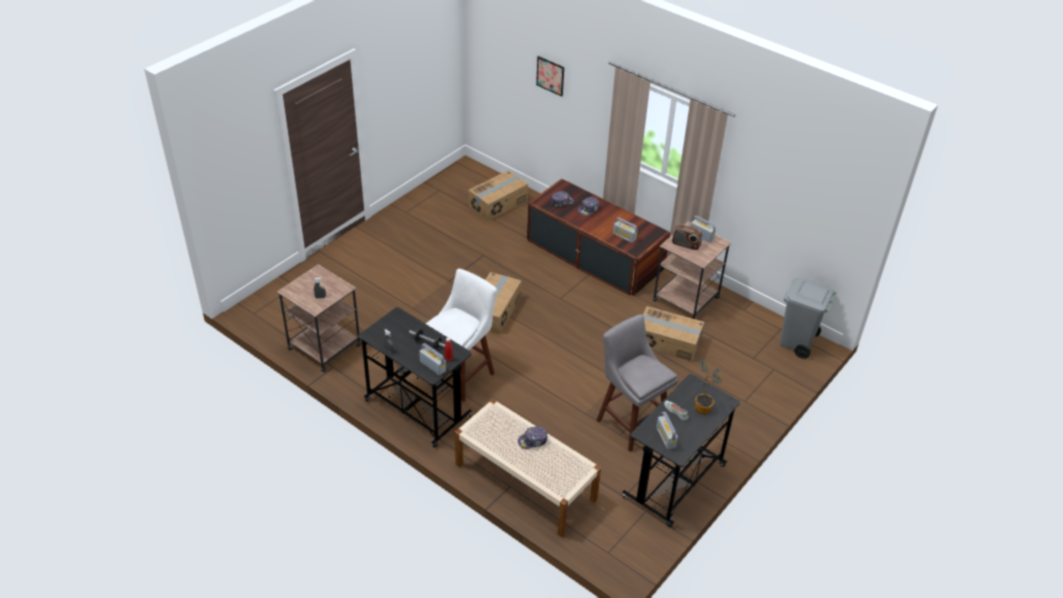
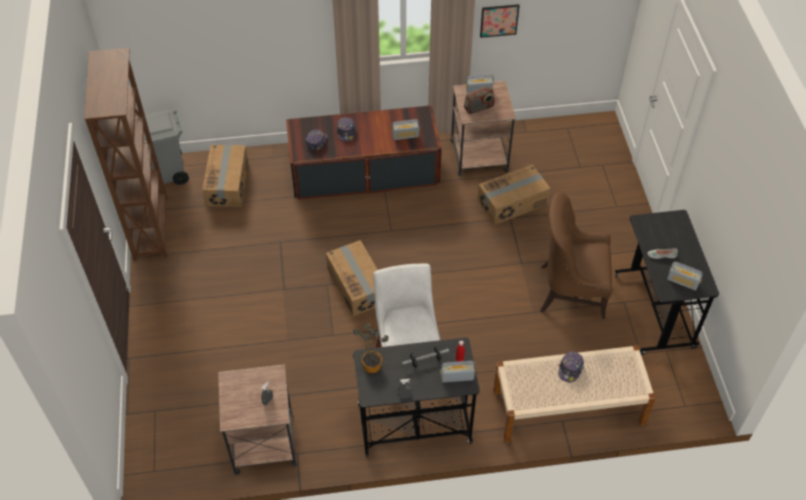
camera: 45 degrees left, 10 degrees up
picture [536,56,564,97] -> picture moved to [480,4,520,38]
grey stool [596,314,678,452] -> brown chair [540,192,612,319]
potted plant [695,359,722,414] -> potted plant moved to [353,323,389,373]
grey trash can [780,278,837,359] -> grey trash can moved to [144,109,189,185]
none -> brown bookcase [84,48,168,261]

